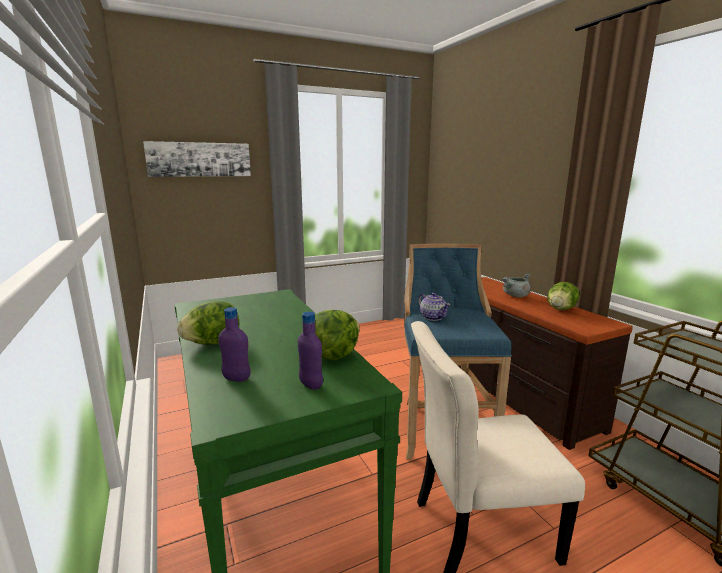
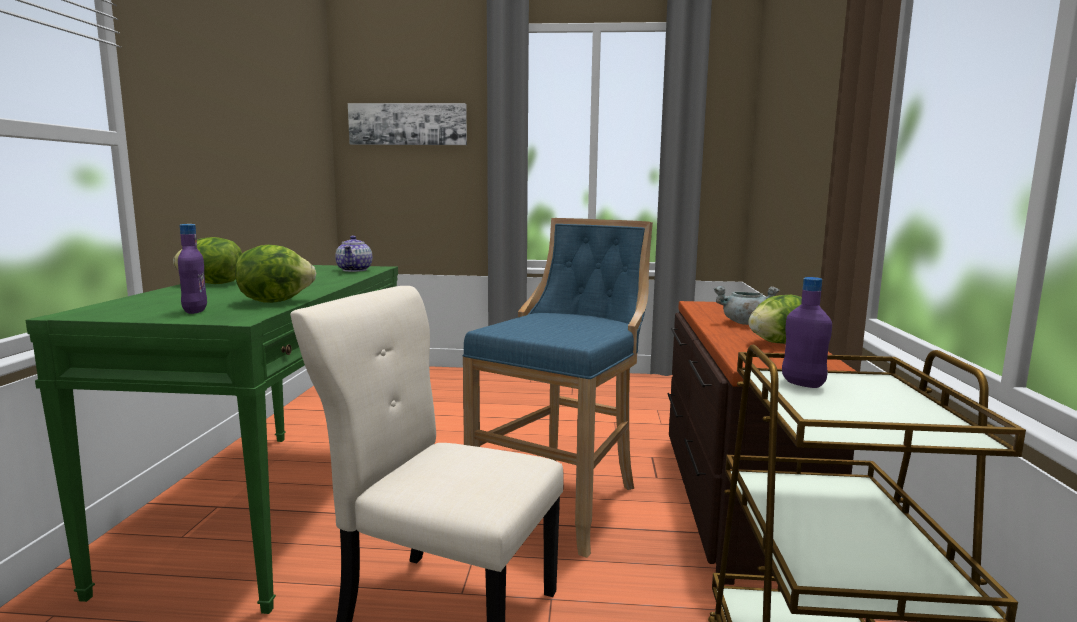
camera: 30 degrees right, 5 degrees down
purple bottle [218,307,251,382] -> purple bottle moved to [782,277,832,388]
teapot [418,293,451,321] -> teapot moved to [335,236,372,272]

